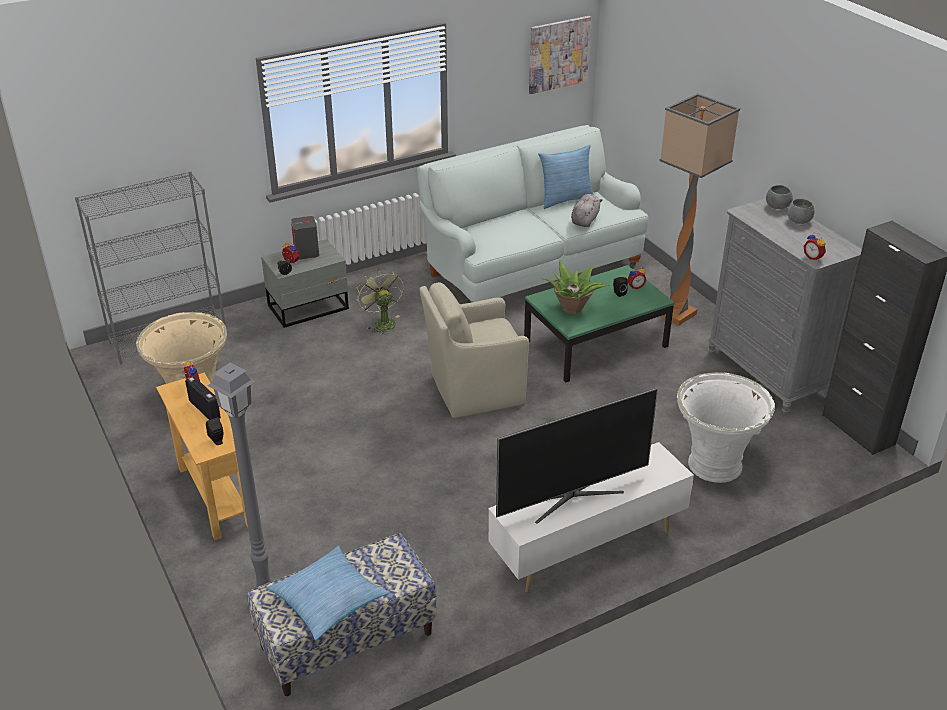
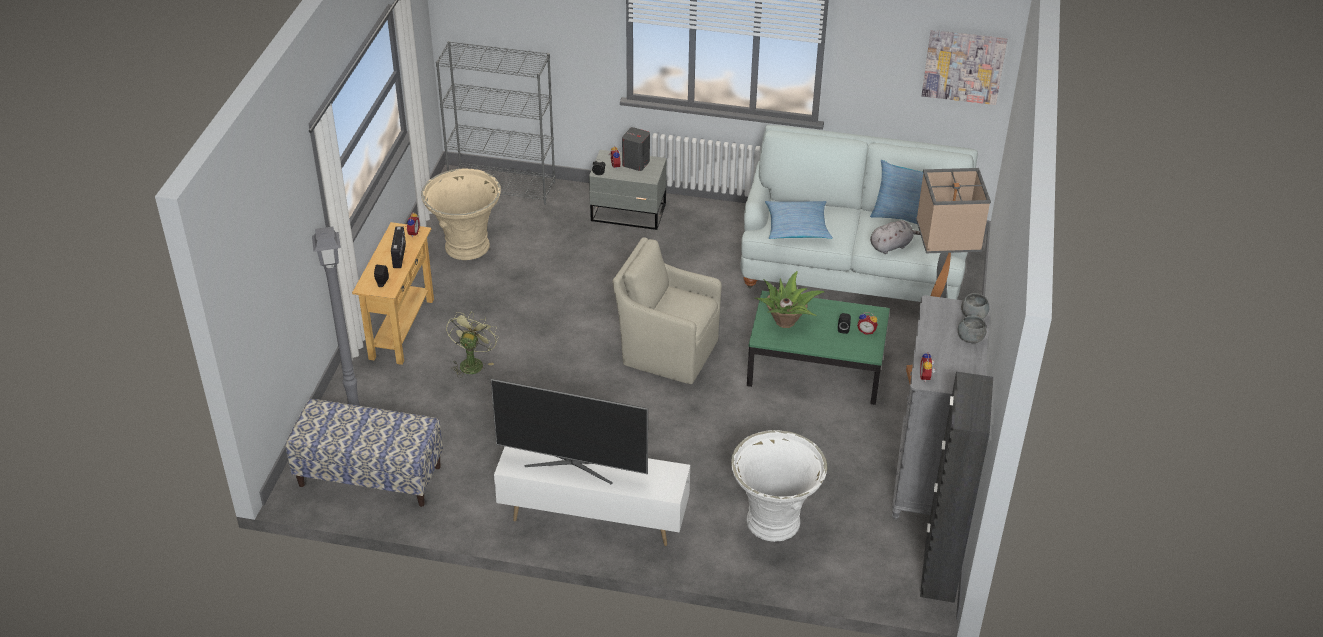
camera: 40 degrees right, 5 degrees up
pillow [266,545,389,640] -> pillow moved to [765,201,833,239]
green fan [357,270,404,335] -> green fan moved to [446,312,499,378]

